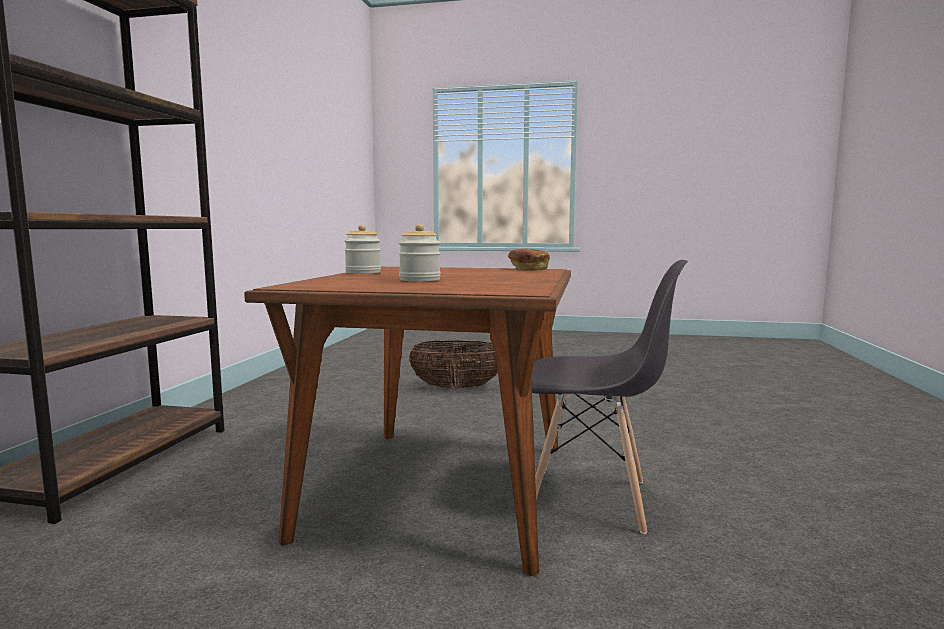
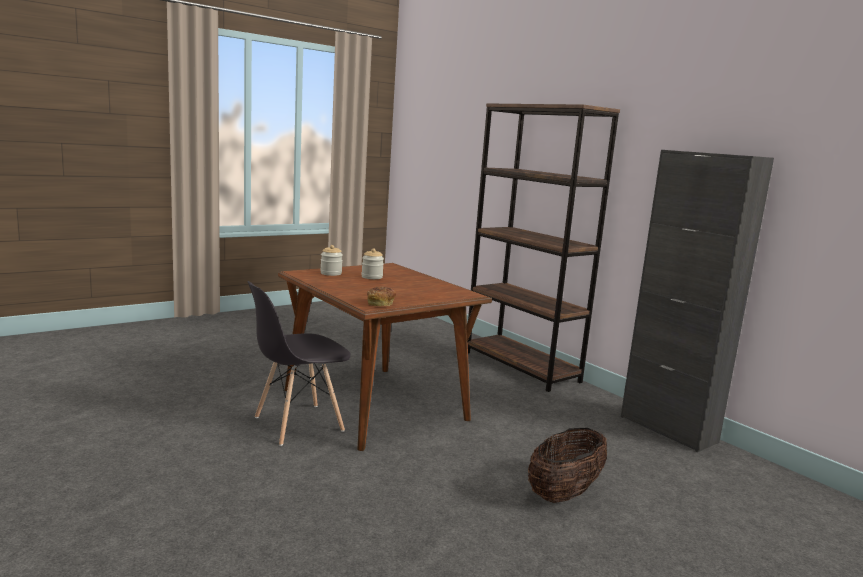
camera: 130 degrees right, 5 degrees up
jar [344,224,381,274] -> jar moved to [320,245,343,276]
none -> black cabinet [621,150,774,452]

